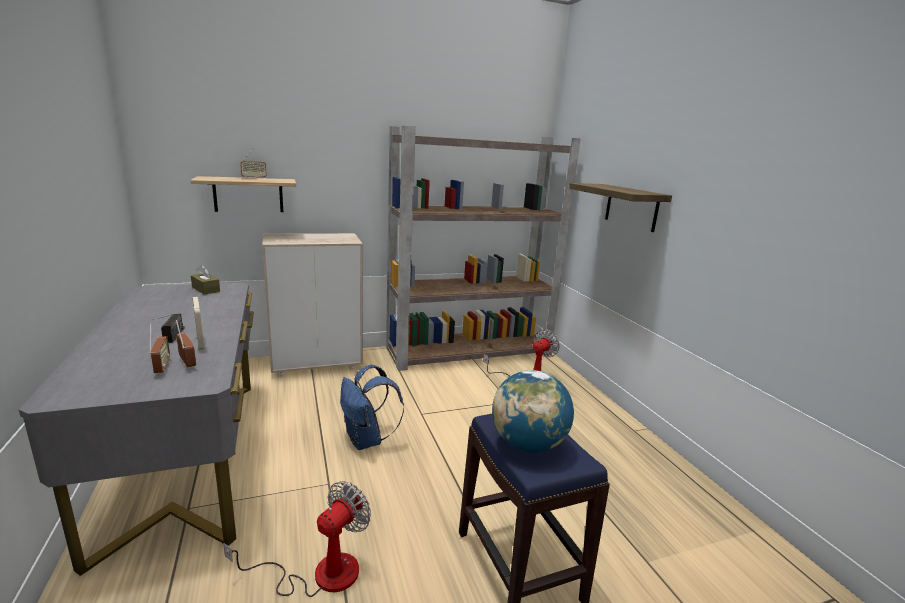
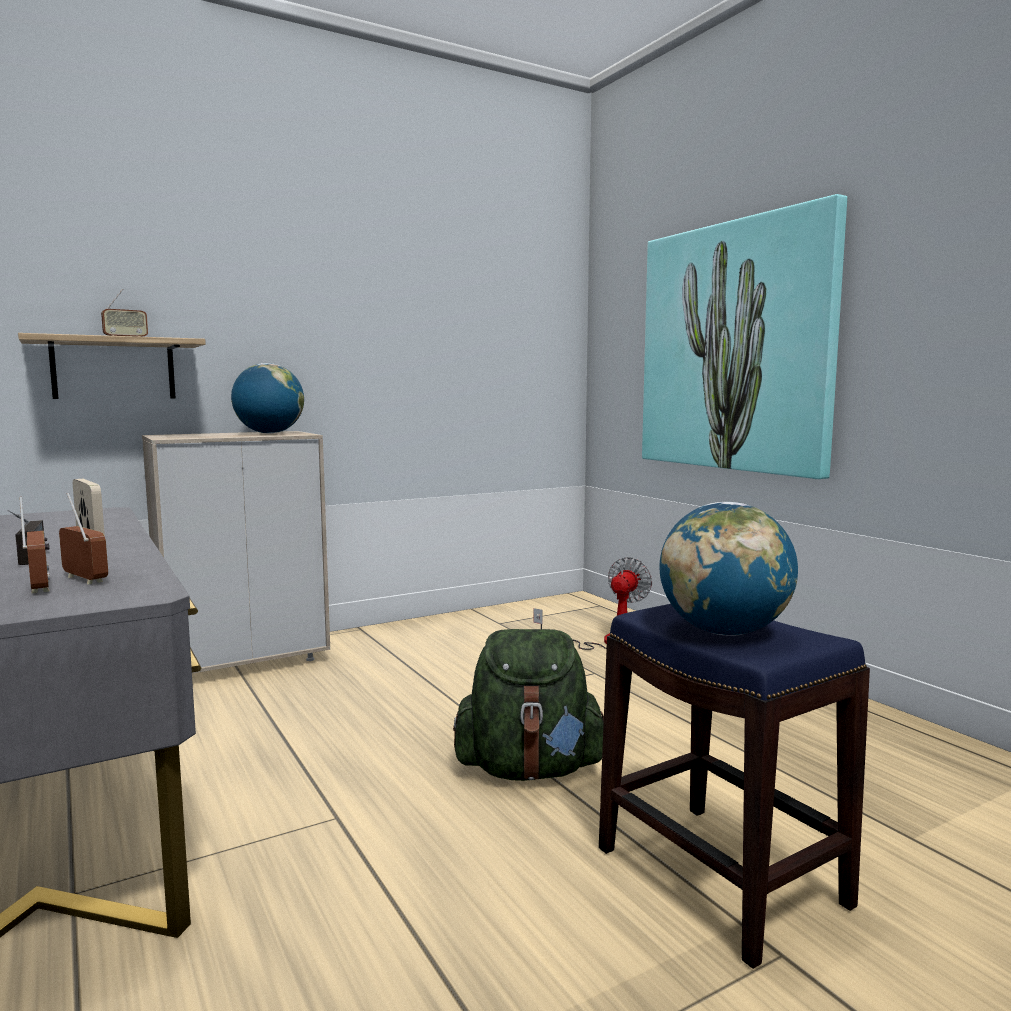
camera: 10 degrees left, 10 degrees down
brown tissue box [191,265,220,295] -> none
fan [223,481,371,597] -> none
blue backpack [340,365,404,450] -> none
brown bookcase [386,126,581,371] -> none
shelf [569,183,672,232] -> picture [642,194,847,479]
none -> globe [231,363,304,434]
none -> green backpack [453,629,604,781]

